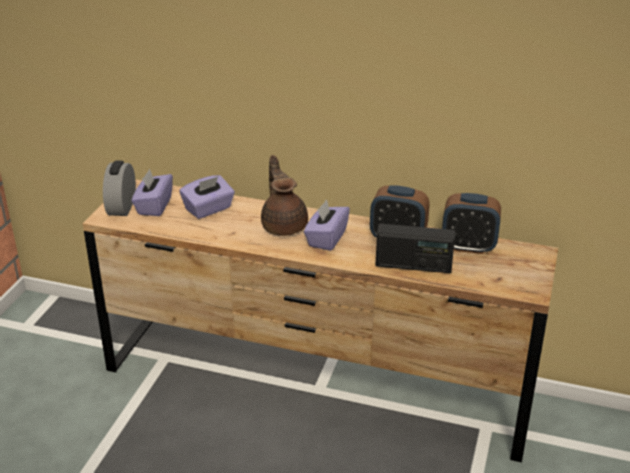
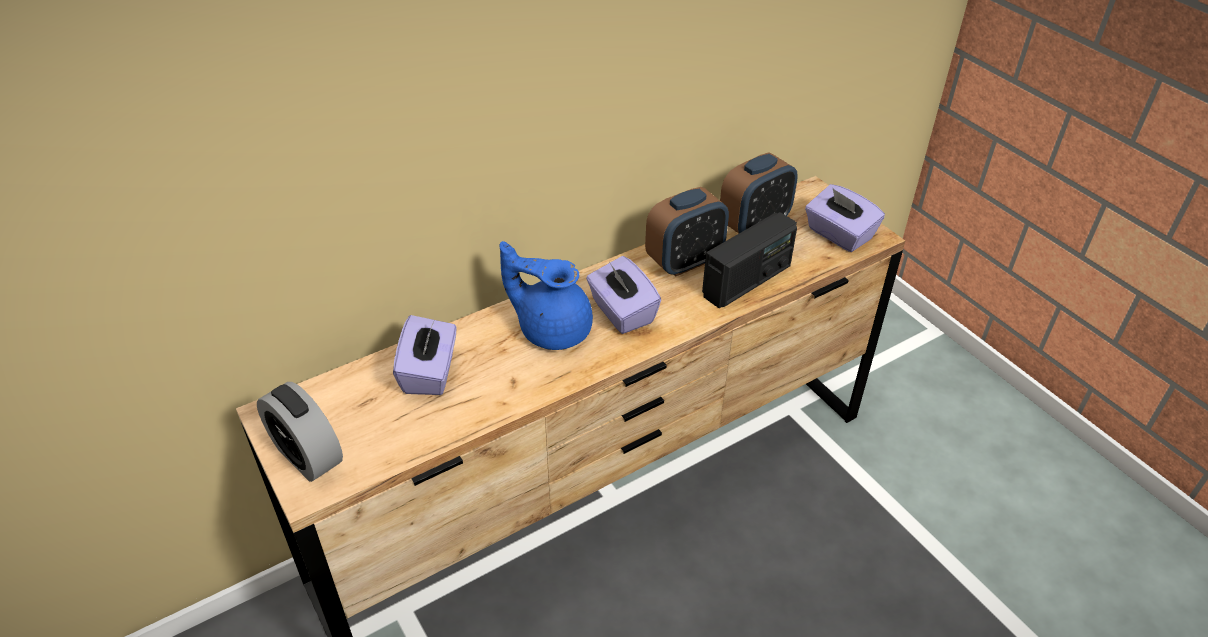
camera: 50 degrees left, 10 degrees up
purple tissue box [132,169,173,216] -> purple tissue box moved to [805,184,885,252]
brown teapot [261,155,308,236] -> blue teapot [500,241,593,350]

